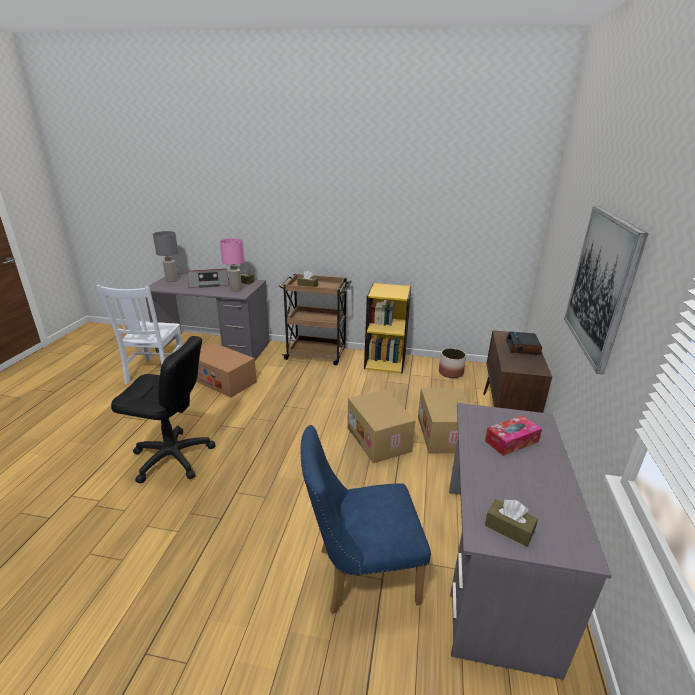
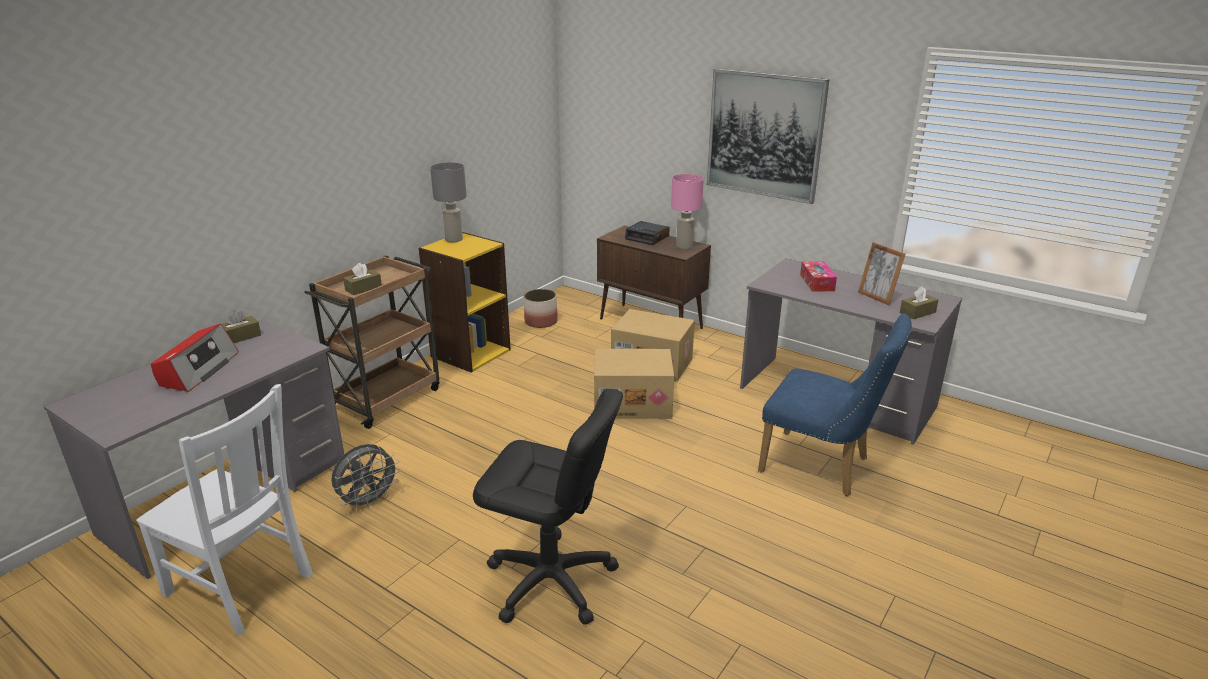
camera: 65 degrees left, 0 degrees up
black office chair [111,336,216,483] -> black office chair turned 75 degrees clockwise [473,388,623,625]
grey table lamp [153,231,178,282] -> grey table lamp moved to [430,162,466,243]
cardboard box [196,343,257,398] -> grey fan [331,444,400,511]
pink table lamp [220,238,244,292] -> pink table lamp moved to [671,174,704,249]
blue chair [300,425,431,614] -> blue chair turned 75 degrees counterclockwise [758,314,912,496]
none -> picture frame [858,242,905,305]

